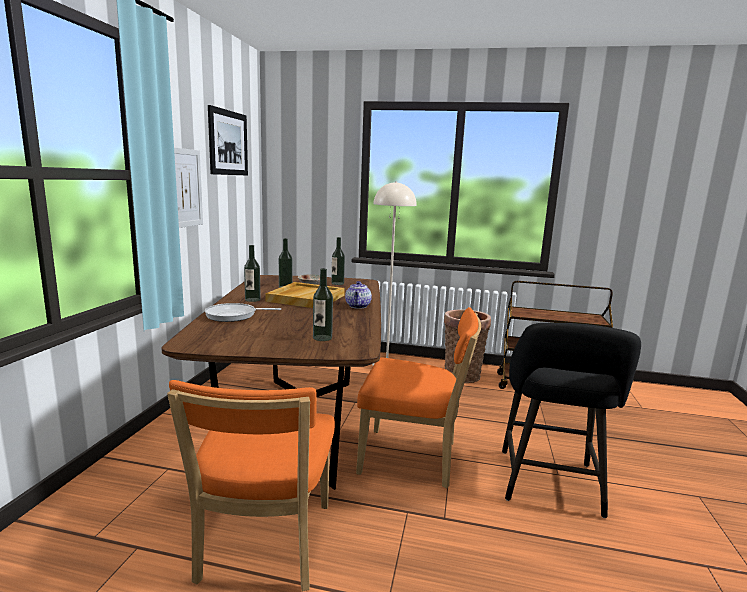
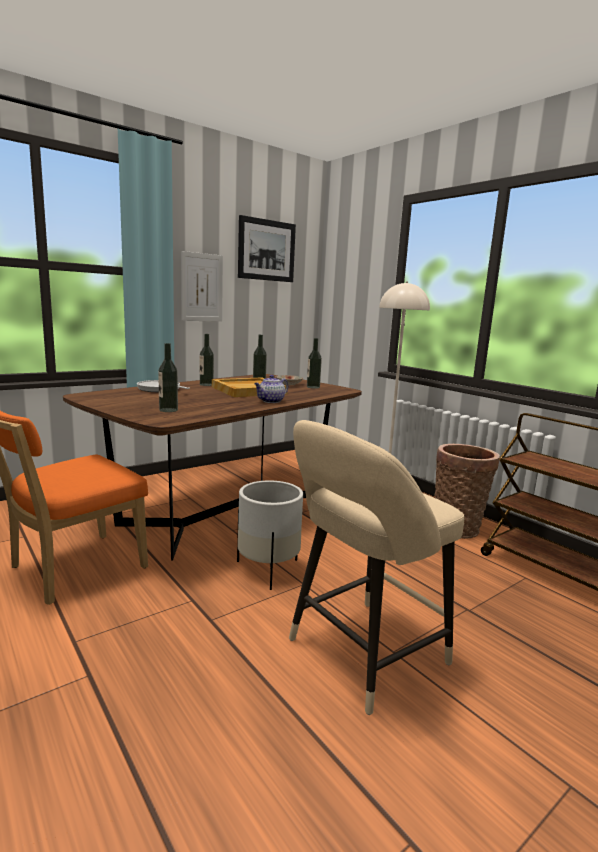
camera: 40 degrees right, 0 degrees up
orange chair [356,307,481,488] -> white planter [237,480,303,590]
black stool [502,323,641,518] -> beige stool [289,420,464,715]

